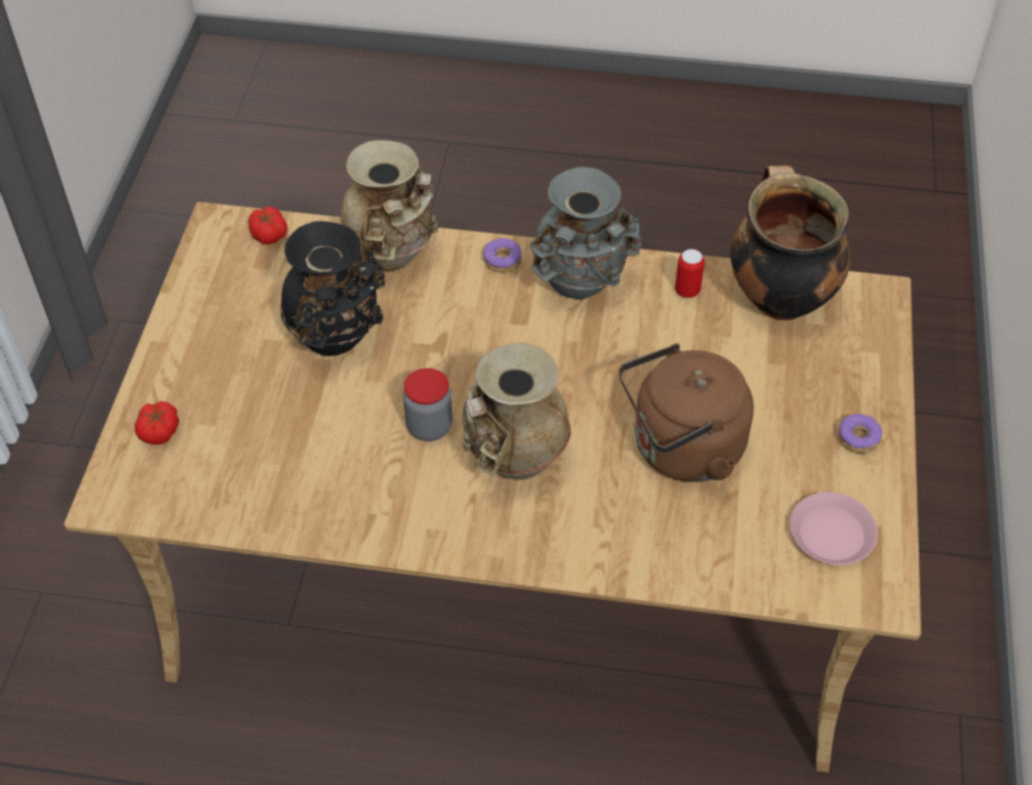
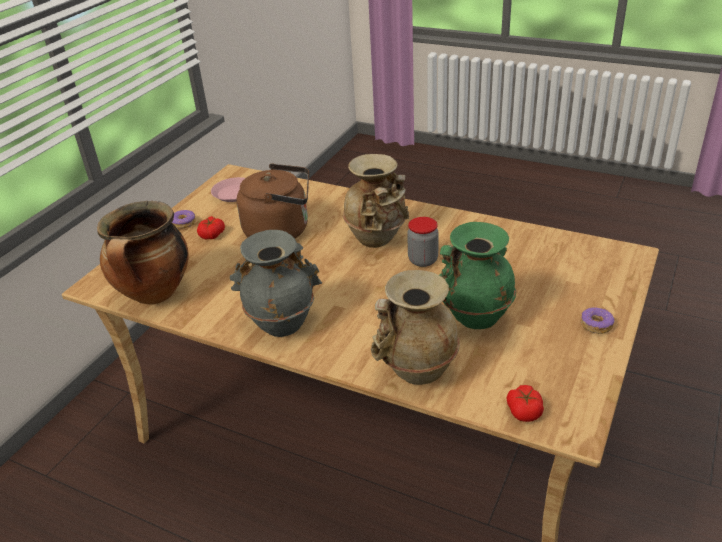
camera: 160 degrees left, 15 degrees down
tomato [135,401,179,445] -> tomato moved to [197,216,225,239]
black vase [280,221,385,356] -> green vase [439,222,516,329]
donut [483,238,522,273] -> donut moved to [581,307,614,334]
can [675,249,705,298] -> none

